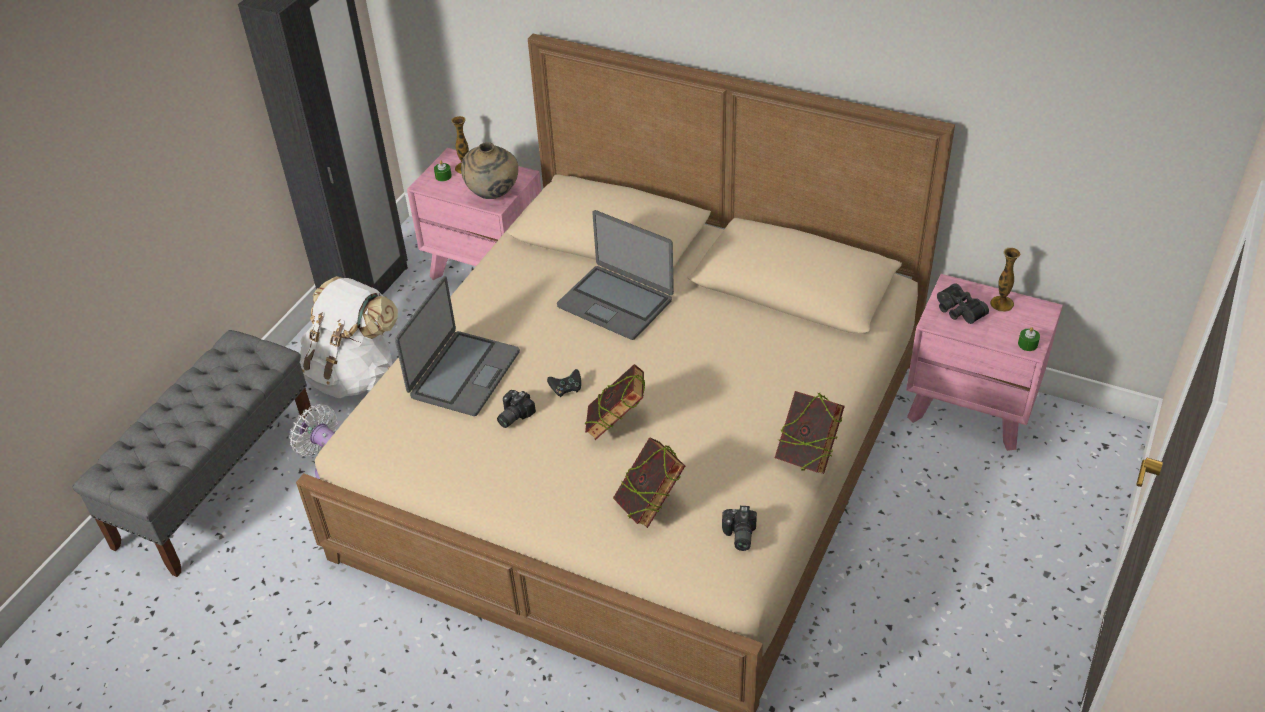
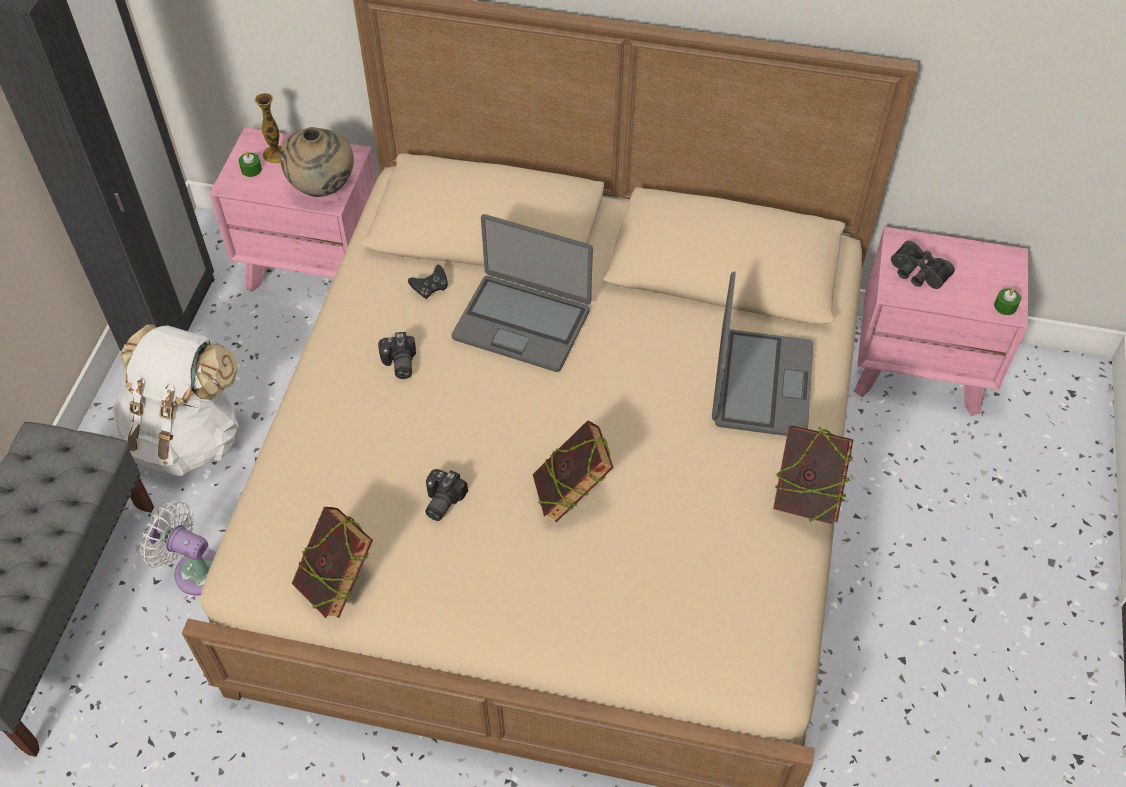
camera: 15 degrees left, 10 degrees up
laptop [395,276,520,416] -> laptop moved to [712,272,813,436]
black game controller [547,369,581,397] -> black game controller moved to [408,265,448,299]
book [613,437,685,528] -> book moved to [292,507,373,618]
camera [722,506,757,551] -> camera moved to [378,332,416,379]
vase [990,248,1020,312] -> none

